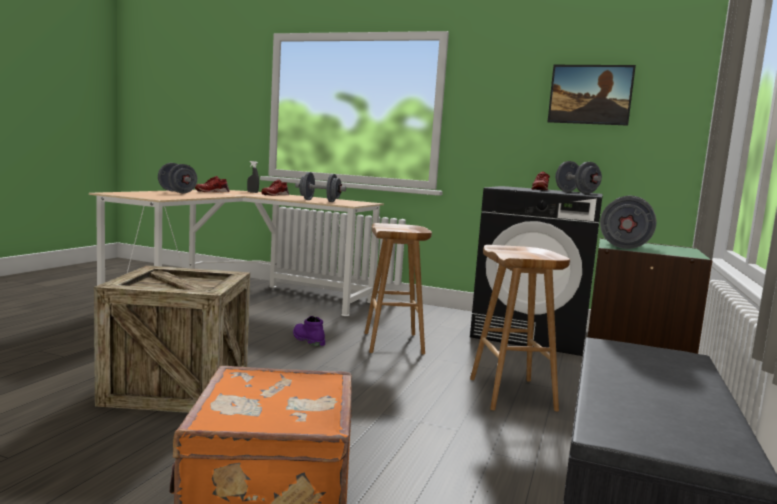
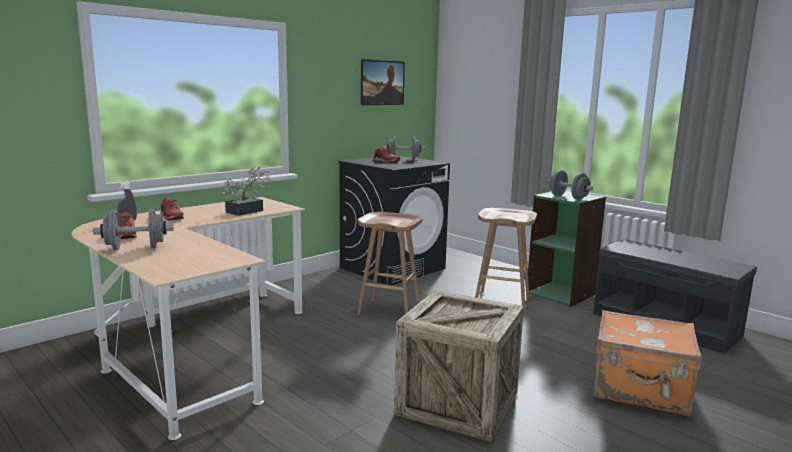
camera: 65 degrees left, 5 degrees up
purple boot [293,316,325,346] -> none
grey dumbbell [295,172,346,202] -> potted plant [222,166,272,216]

